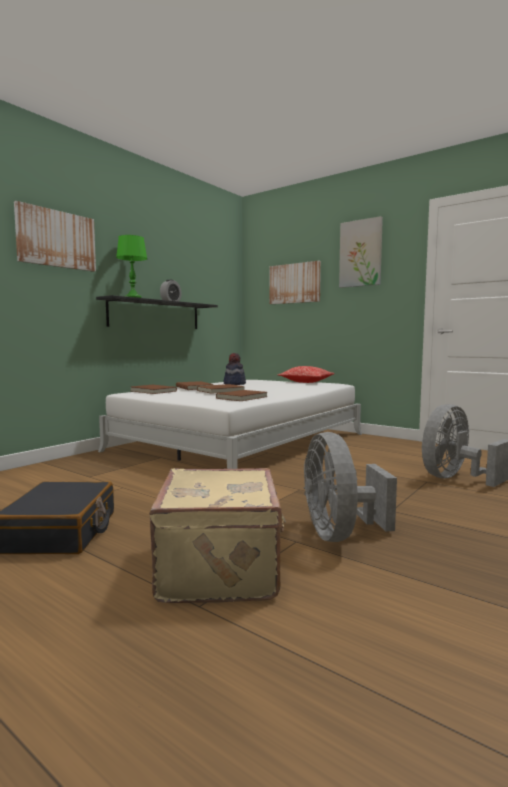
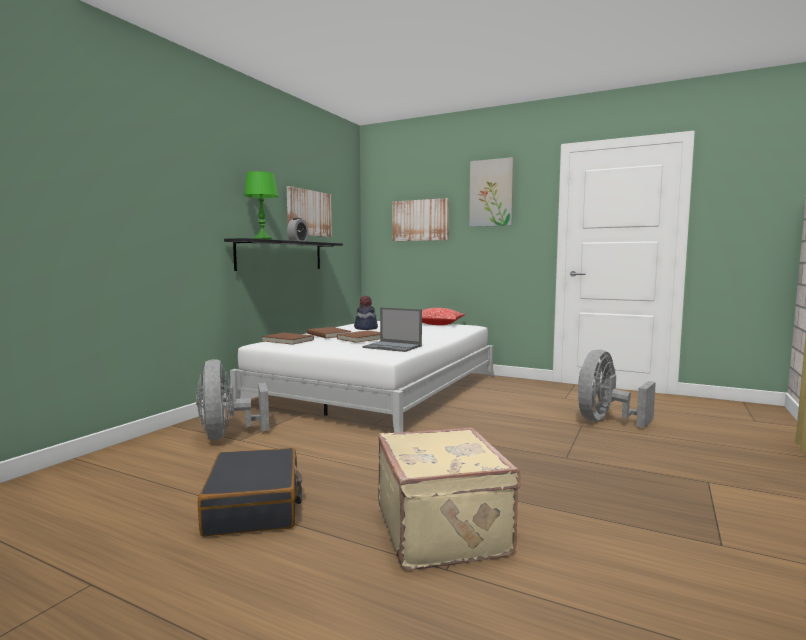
camera: 10 degrees left, 0 degrees up
picture [14,201,96,272] -> picture moved to [287,186,332,237]
brown book [216,390,267,401] -> laptop [363,307,422,352]
grey fan [304,432,397,542] -> grey fan moved to [196,359,269,440]

